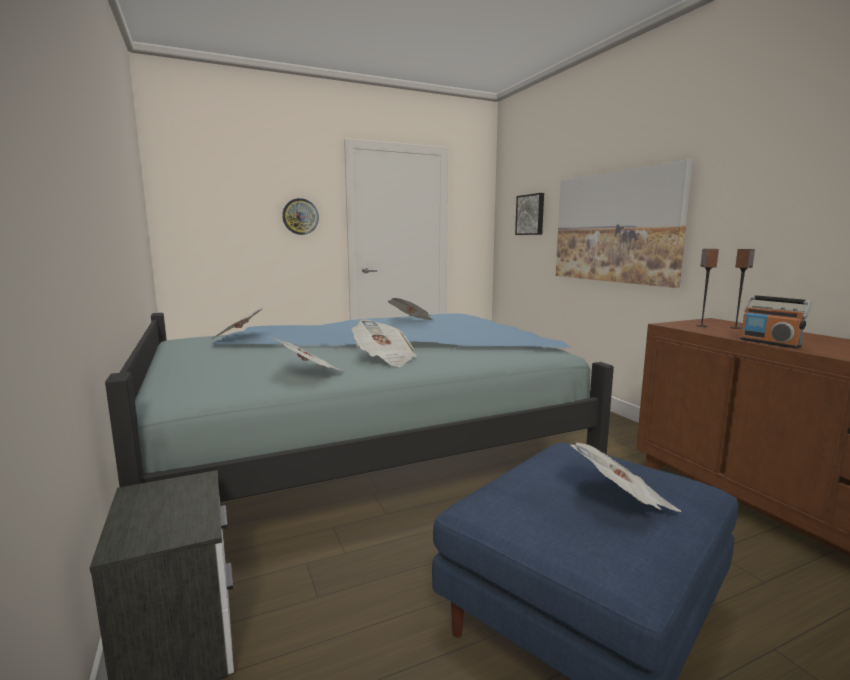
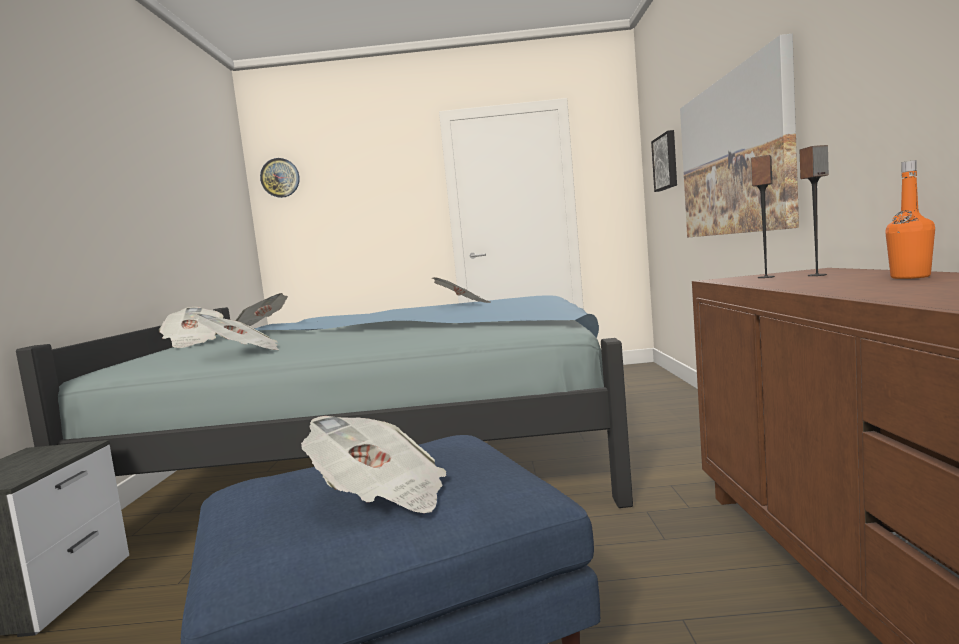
camera: 25 degrees right, 5 degrees down
wall clock [282,198,319,235] -> wall clock moved to [260,158,300,198]
newspaper [352,320,417,367] -> newspaper moved to [159,307,224,348]
radio [740,295,812,348] -> none
none -> orange bottle [886,160,935,279]

